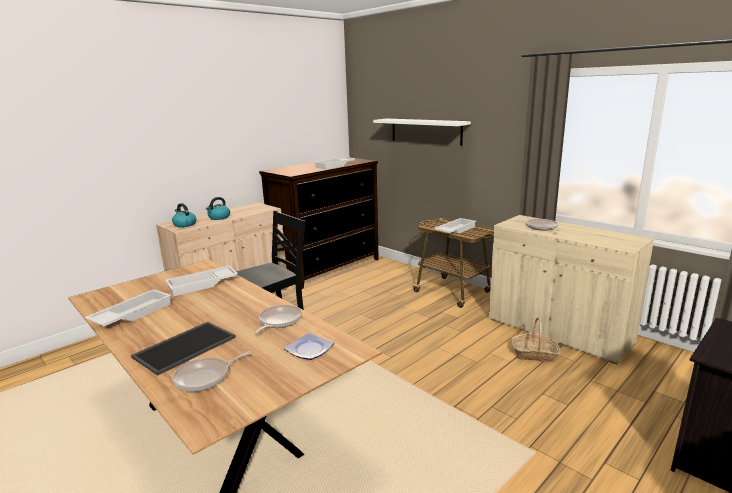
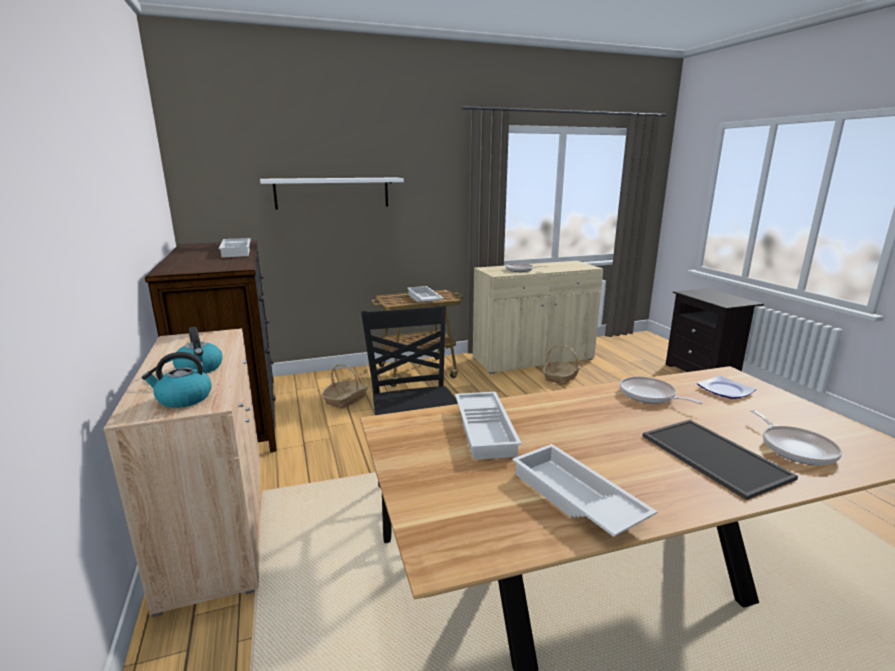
camera: 65 degrees left, 0 degrees up
none -> basket [322,364,368,409]

